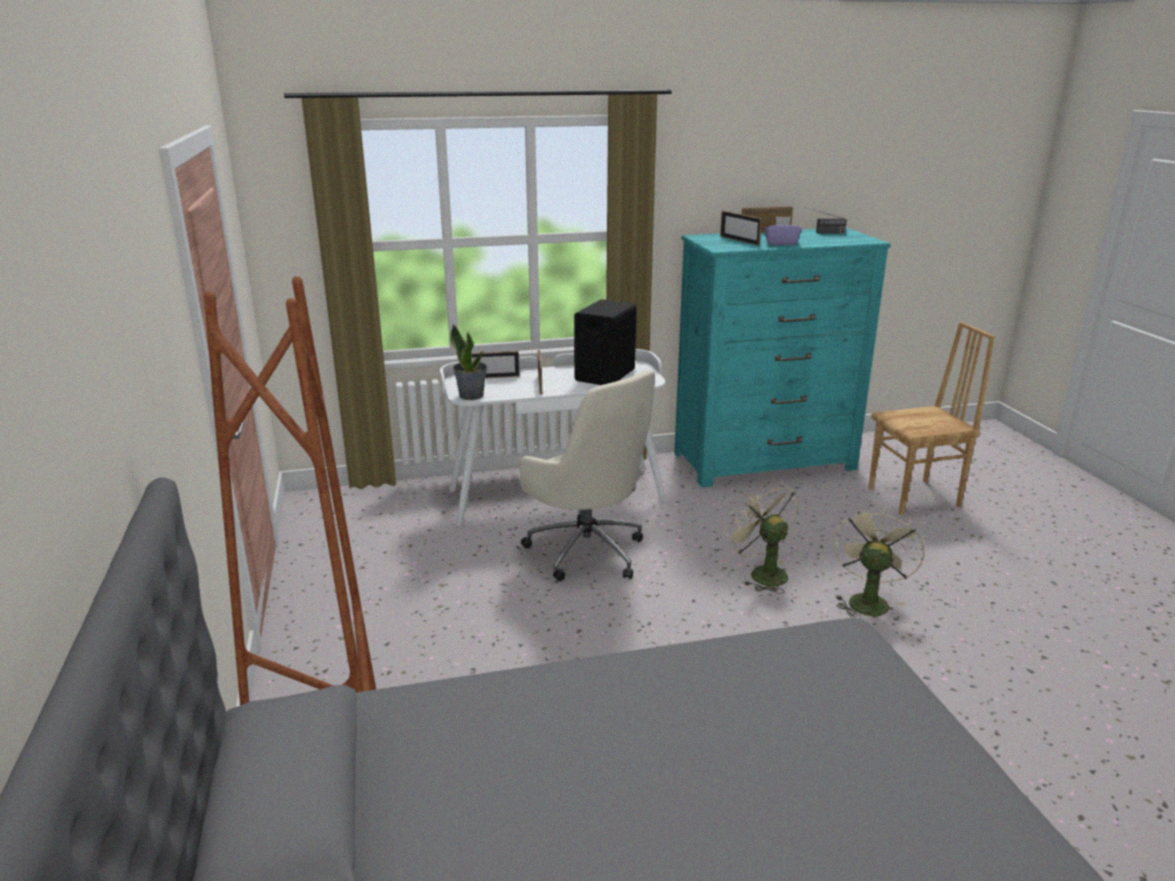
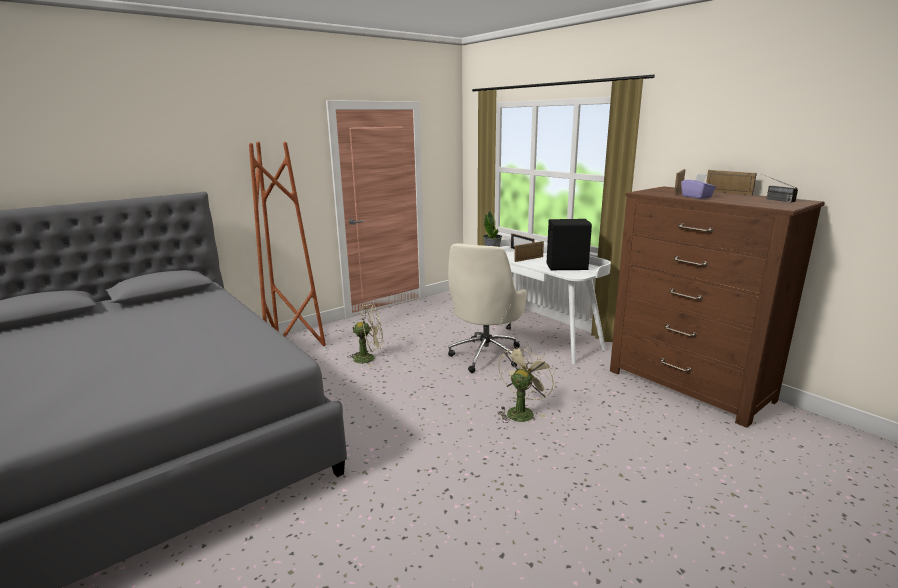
camera: 65 degrees right, 5 degrees down
turquoise dresser [674,228,891,487] -> brown dresser [610,186,825,428]
beige fan [833,505,924,619] -> beige fan moved to [347,304,383,367]
brown chair [868,322,995,515] -> none

